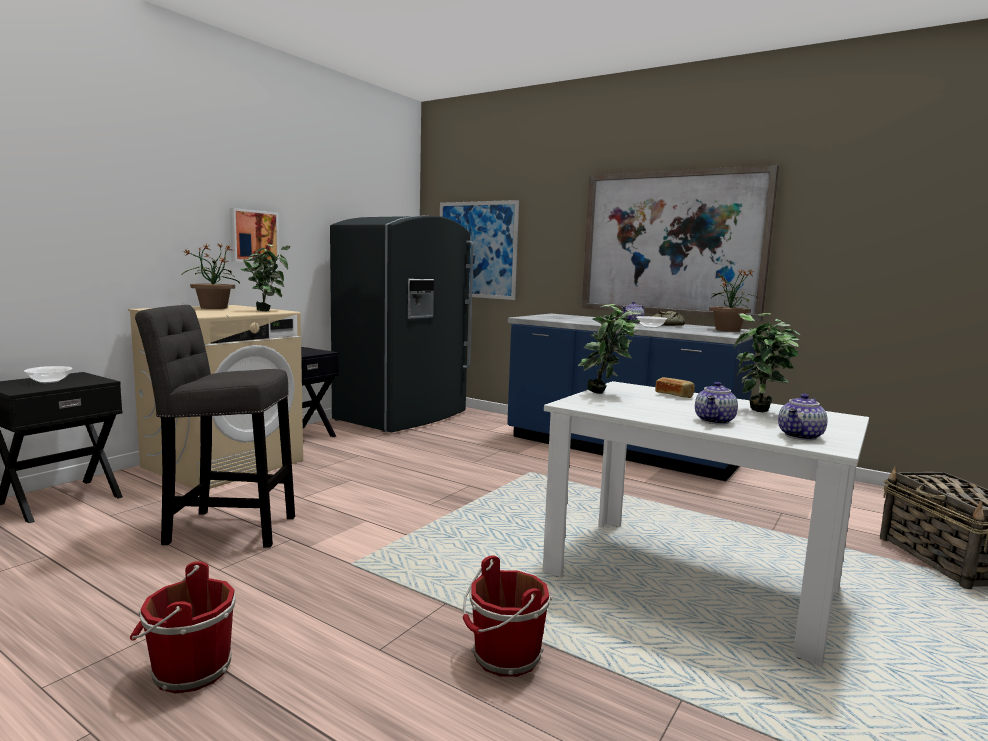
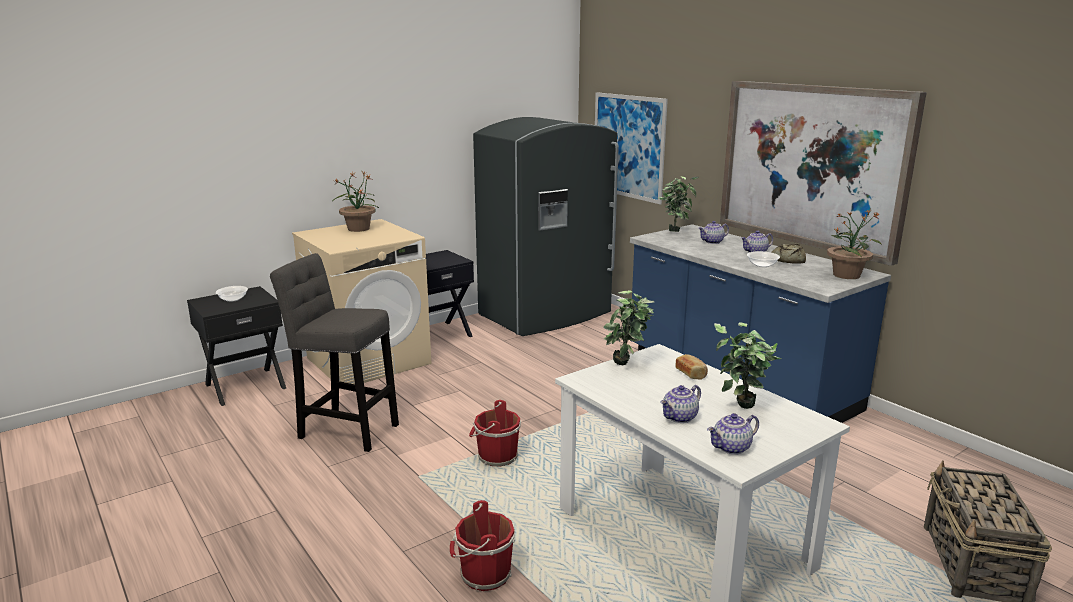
camera: 20 degrees right, 10 degrees up
red bucket [130,561,236,694] -> red bucket moved to [469,400,521,467]
picture [230,208,280,263] -> none
potted plant [240,244,291,311] -> potted plant moved to [659,176,699,232]
none -> teapot [698,221,729,244]

